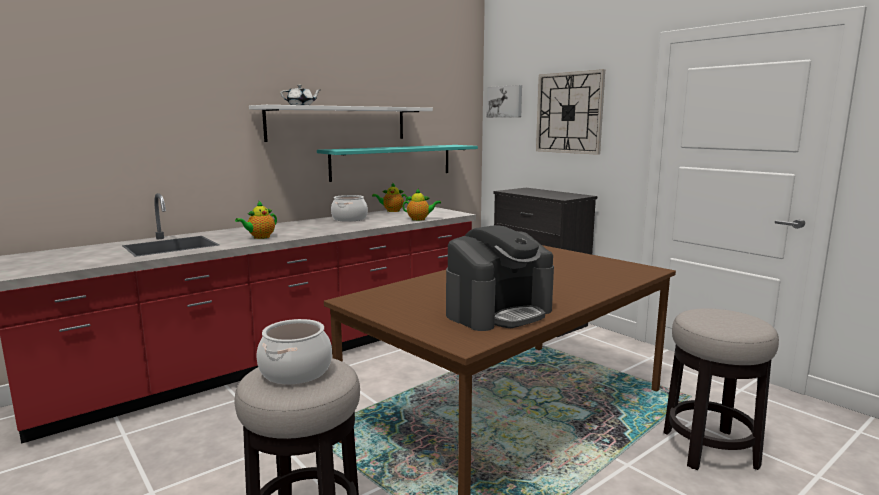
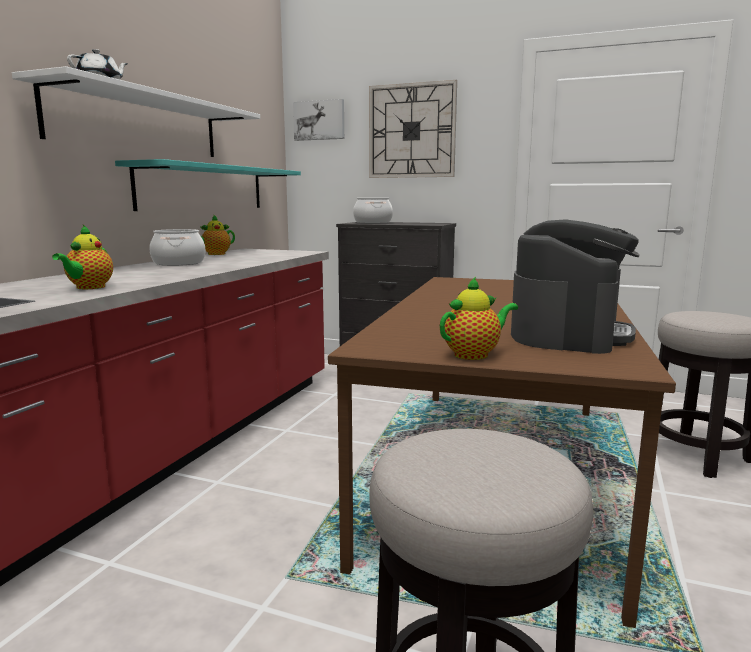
camera: 30 degrees left, 0 degrees up
cooking pot [257,319,332,384] -> cooking pot moved to [353,198,393,224]
teapot [402,188,441,221] -> teapot moved to [440,277,518,360]

